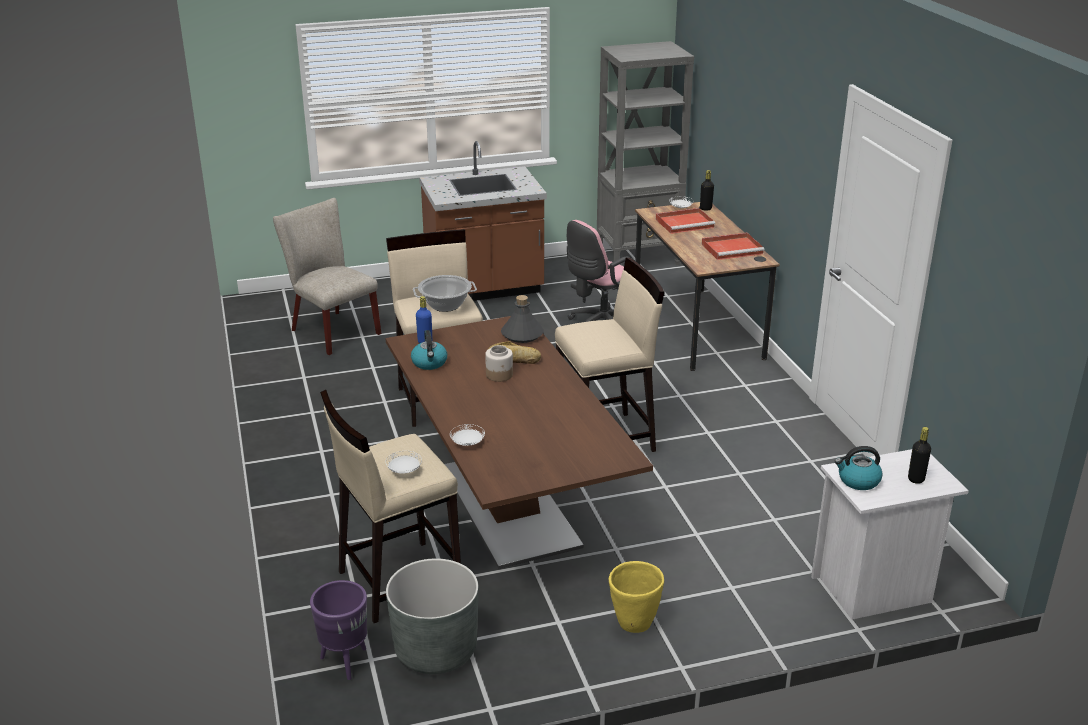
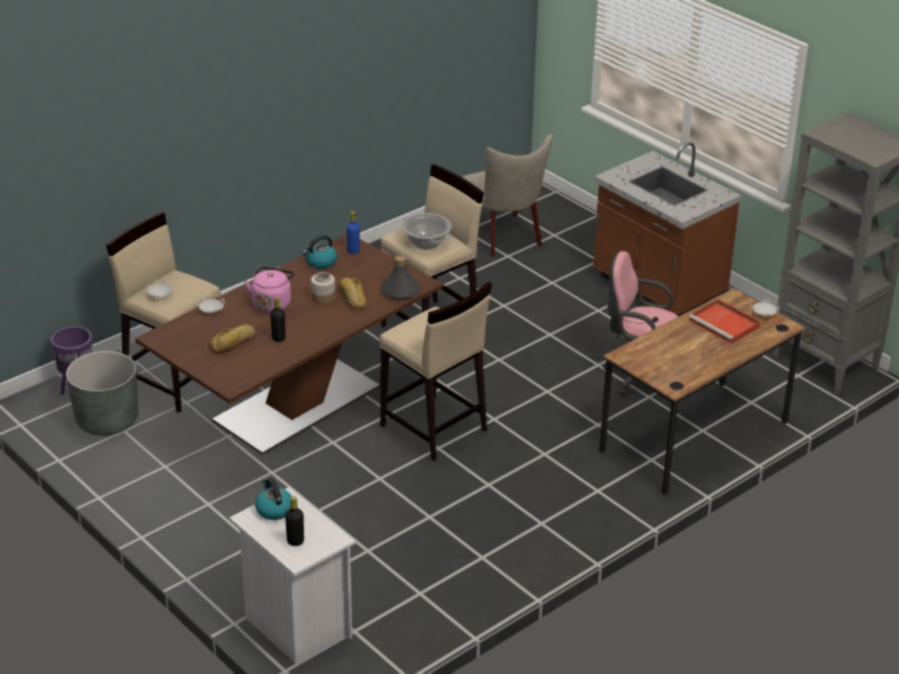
camera: 65 degrees right, 5 degrees up
beige chair [273,198,381,355] -> beige chair turned 135 degrees clockwise [462,134,553,257]
yellow planter [609,561,664,633] -> none
black bottle [700,170,714,210] -> black bottle moved to [270,297,286,342]
red tray [702,233,764,260] -> none
none -> bread [209,324,256,353]
none -> pink kettle [244,266,295,313]

